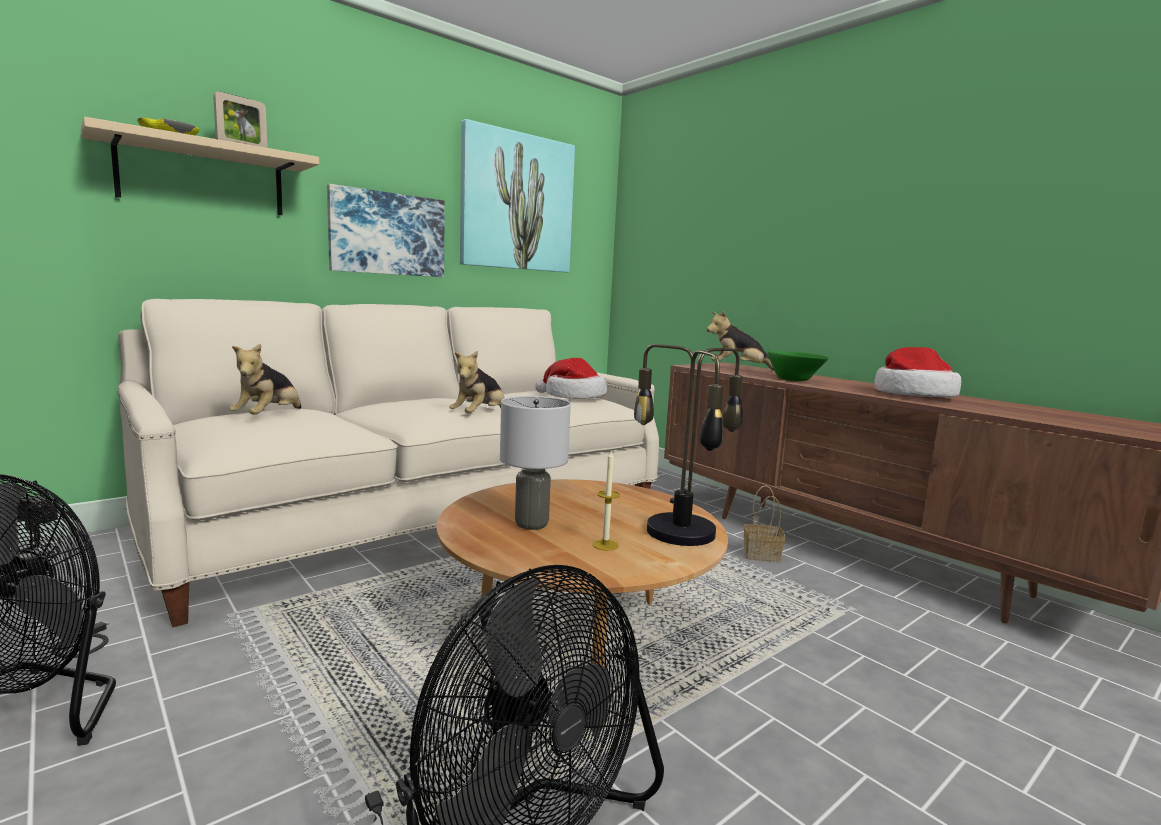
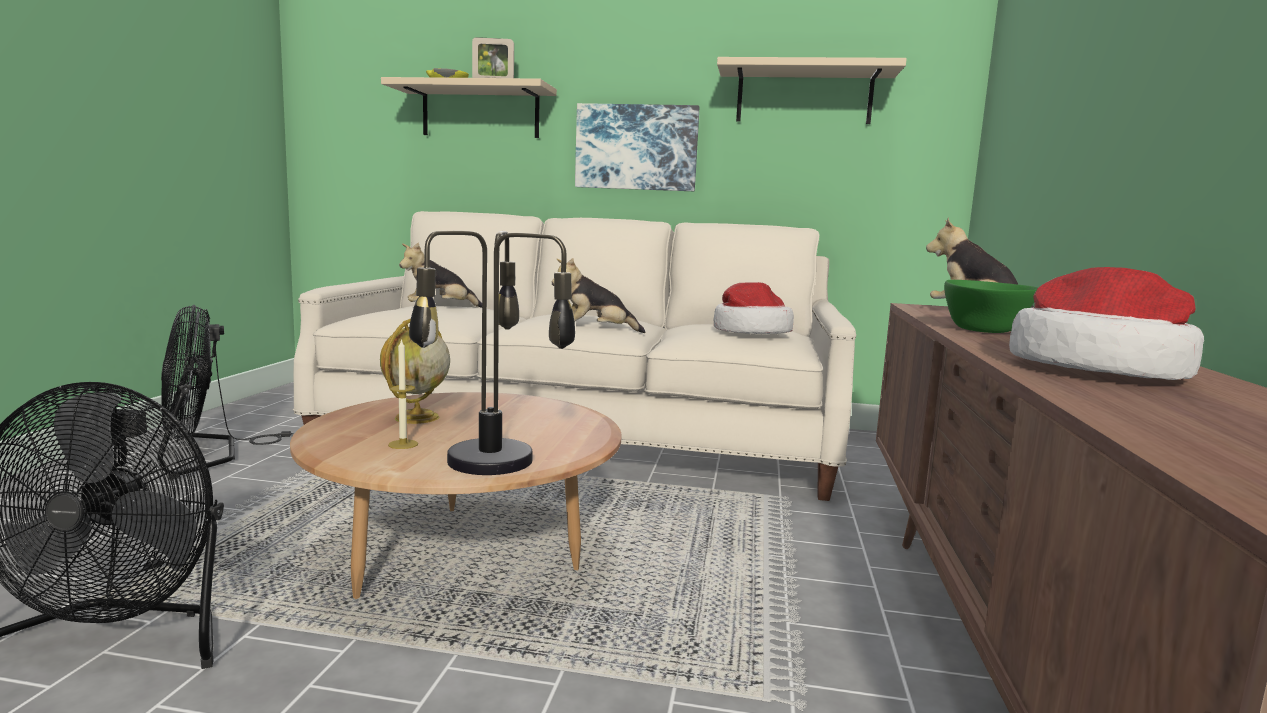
camera: 50 degrees right, 0 degrees up
picture [460,119,575,272] -> beige shelf [717,57,907,124]
white table lamp [500,396,571,530] -> globe [380,319,450,424]
basket [743,485,785,562] -> none

